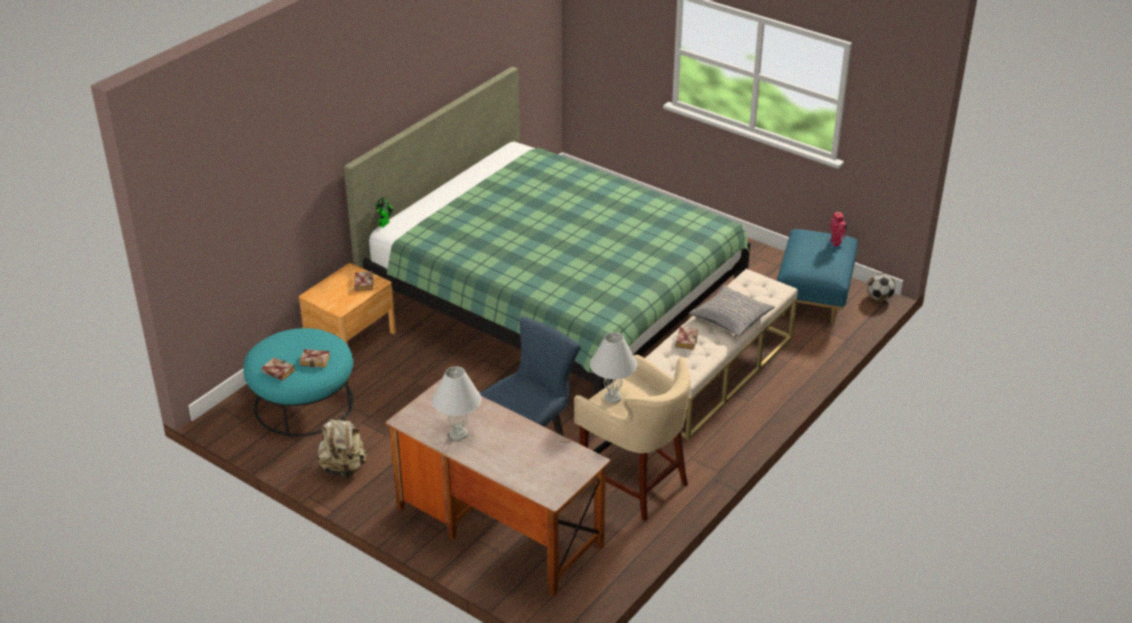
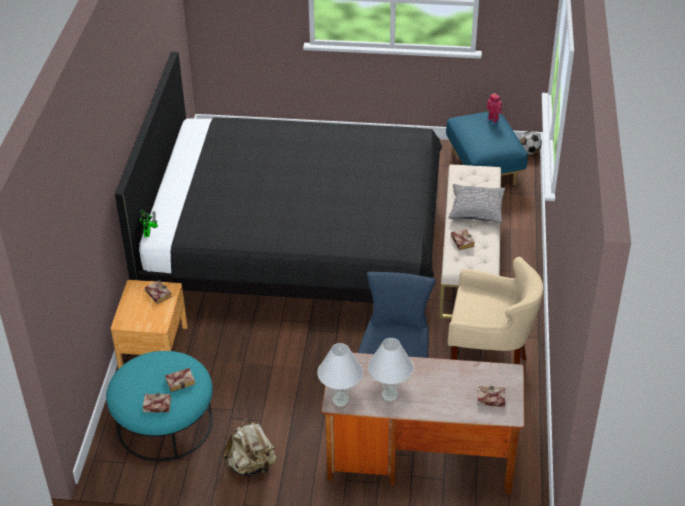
camera: 30 degrees left, 5 degrees up
green bed [344,67,750,395] -> black bed [115,52,442,303]
white table lamp [590,332,637,403] -> white table lamp moved to [318,343,363,406]
none -> book [477,386,505,407]

